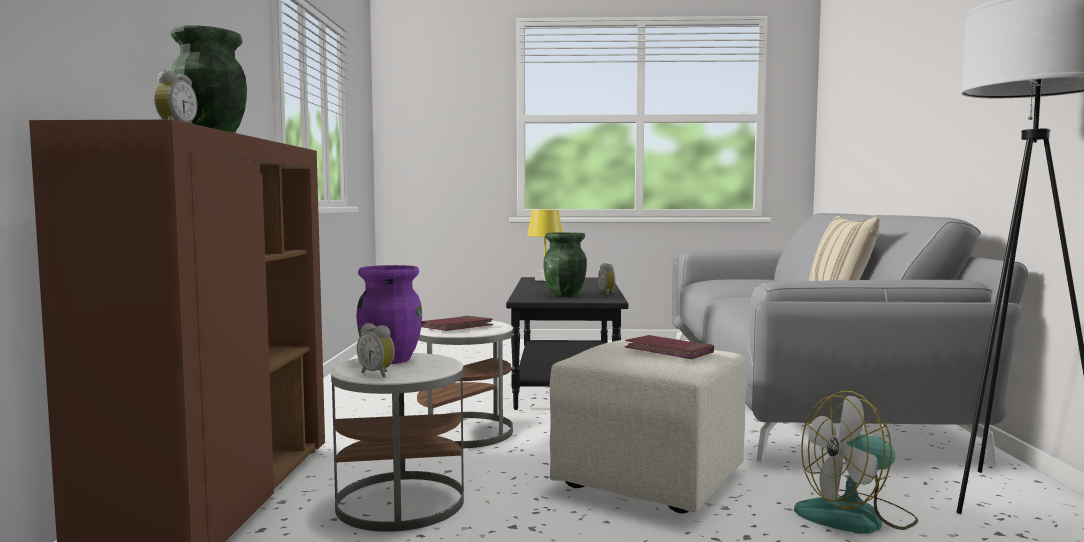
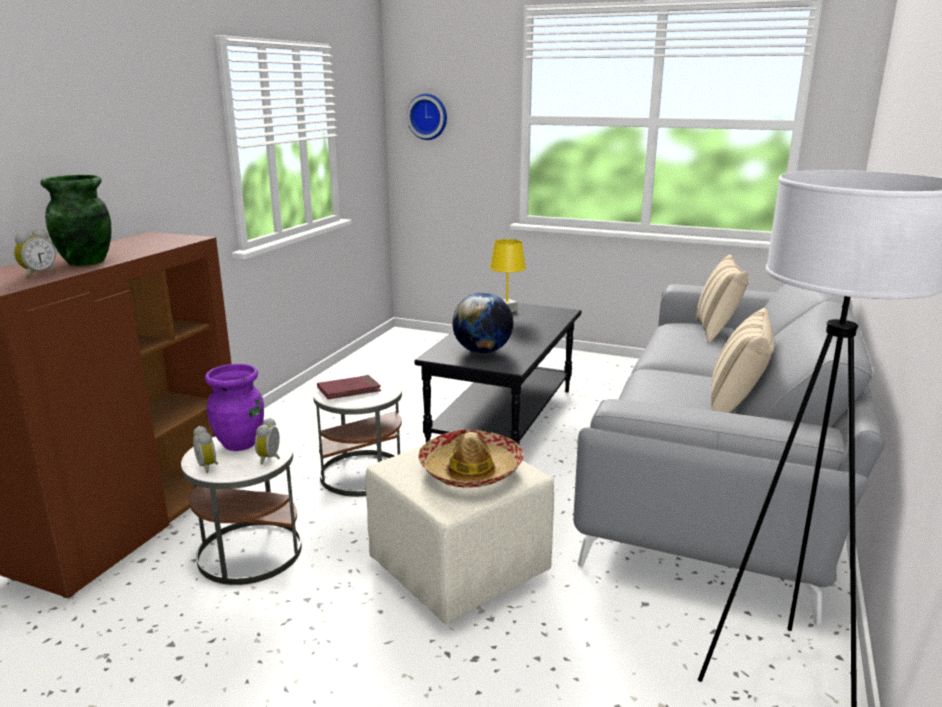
camera: 20 degrees right, 15 degrees up
green vase [543,232,587,297] -> globe [452,292,513,354]
alarm clock [598,263,615,295] -> alarm clock moved to [255,418,280,464]
red book [625,335,714,359] -> hat [418,429,524,488]
fan [794,391,918,534] -> none
none -> wall clock [407,94,447,140]
none -> beige pillow [696,254,748,343]

